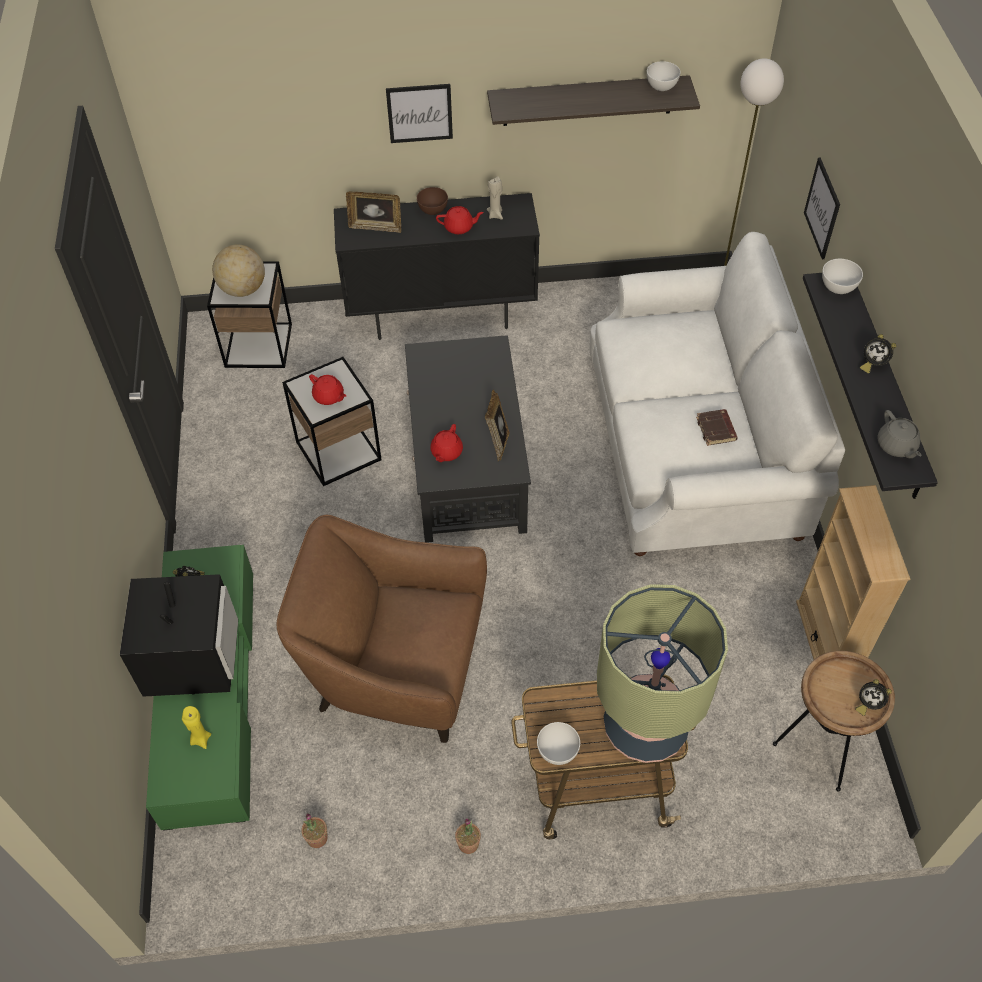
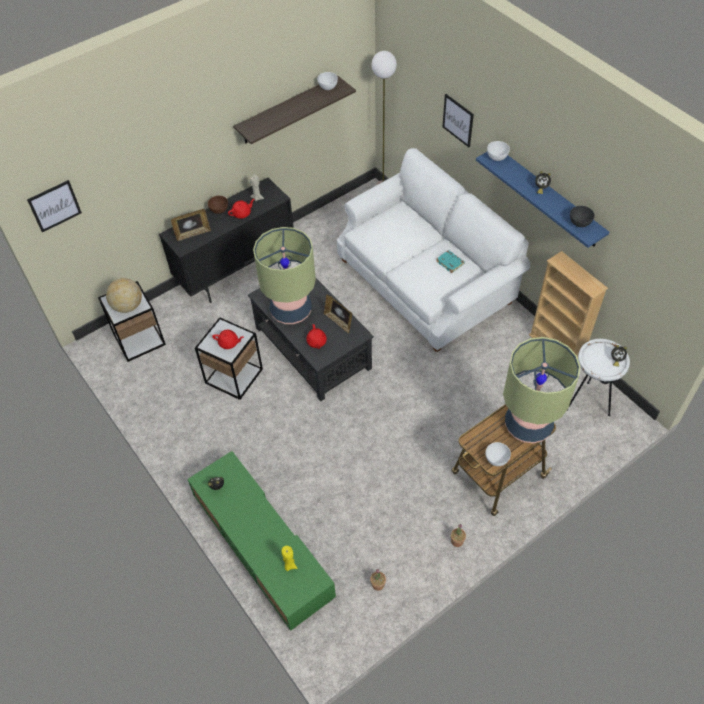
camera: 30 degrees left, 0 degrees up
television [120,574,238,697] -> none
brown armchair [277,515,487,743] -> none
picture [386,84,453,143] -> picture moved to [27,180,82,232]
brown book [696,409,738,446] -> turquoise book [436,250,465,273]
brown side table [773,651,895,791] -> white side table [567,339,630,416]
black shelf [803,273,938,499] -> blue shelf [476,152,609,248]
grey teapot [877,410,922,458] -> grey bowl [570,206,595,227]
none -> table lamp [253,227,316,324]

